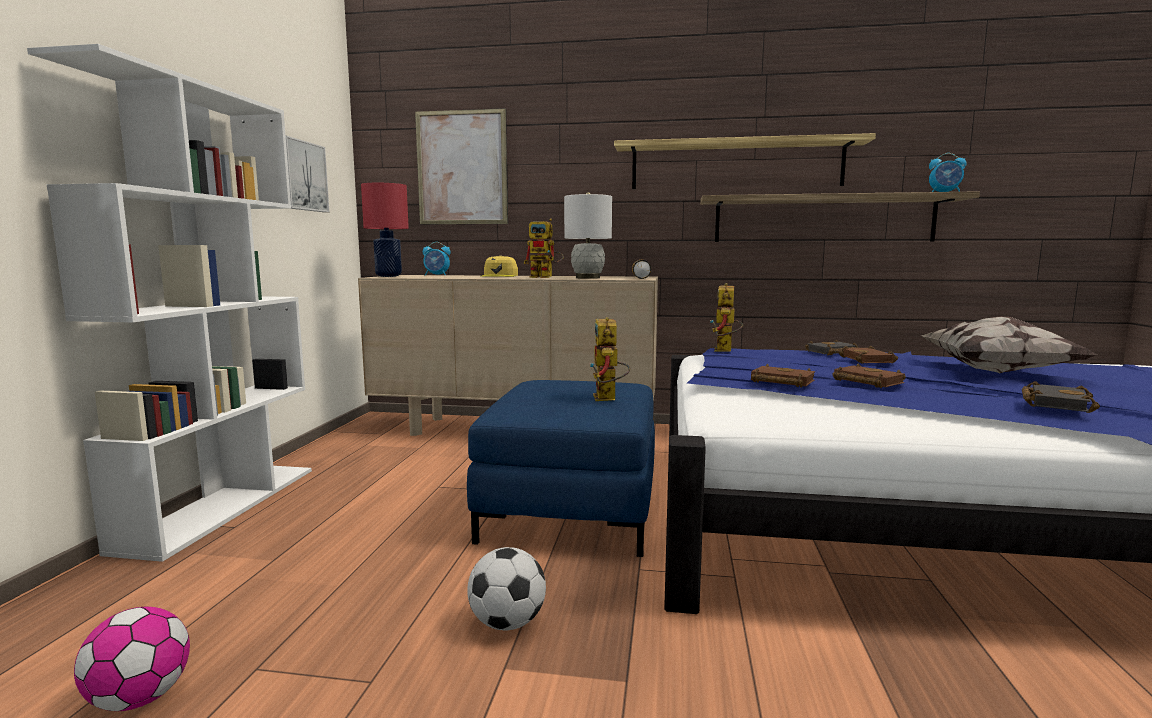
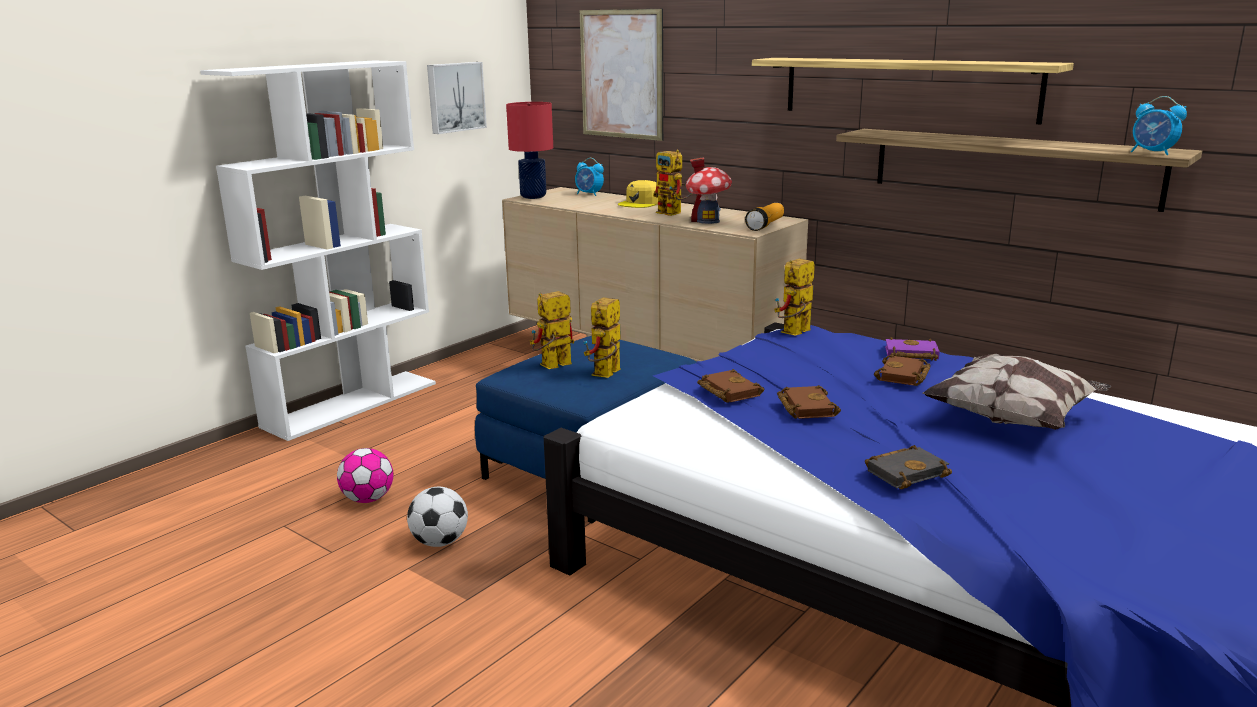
camera: 30 degrees right, 10 degrees up
football [74,607,190,711] -> football moved to [337,448,393,503]
white table lamp [564,192,612,279] -> toy house [686,157,732,224]
black book [805,339,860,355] -> purple book [885,337,940,361]
none -> toy robot [530,291,574,369]

